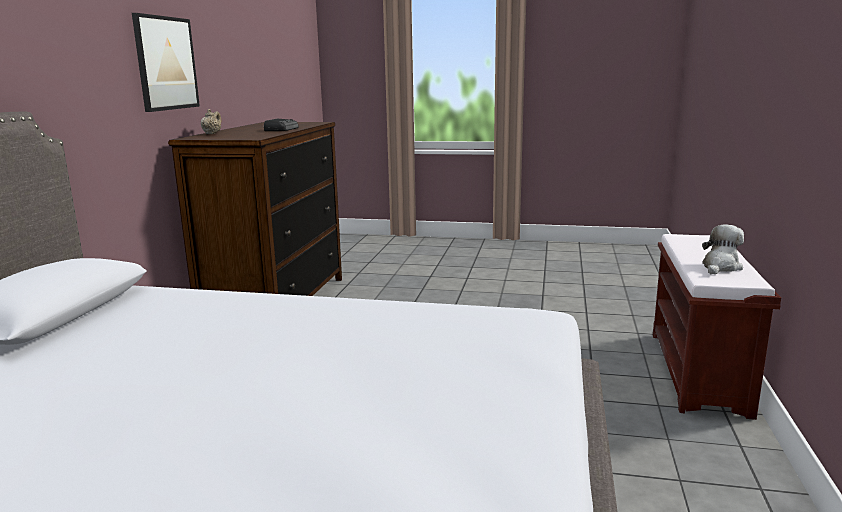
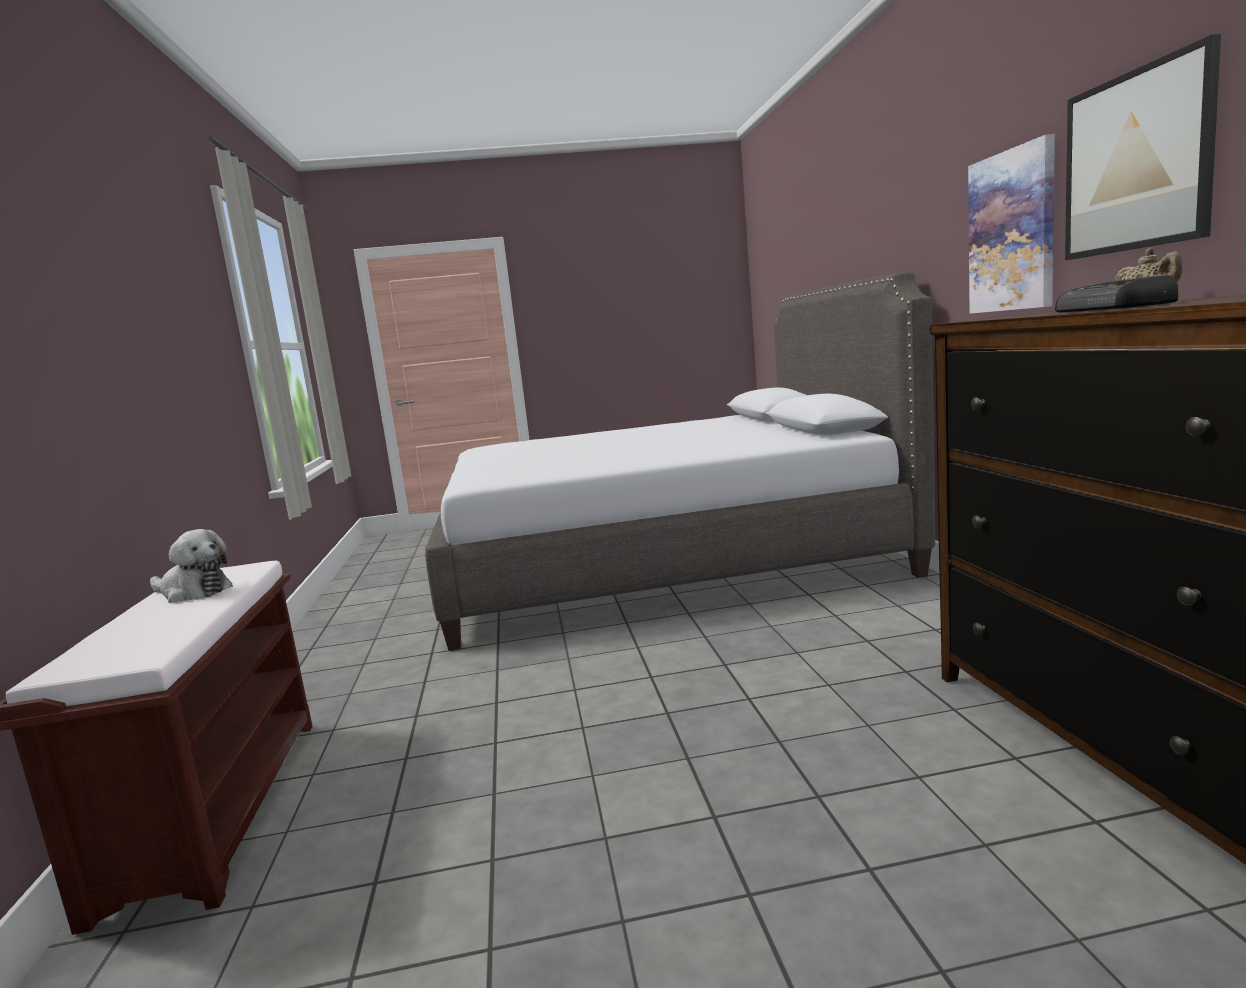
camera: 160 degrees right, 5 degrees down
plush toy [702,224,744,274] -> plush toy turned 90 degrees counterclockwise [150,529,233,603]
none -> picture [968,134,1055,314]

